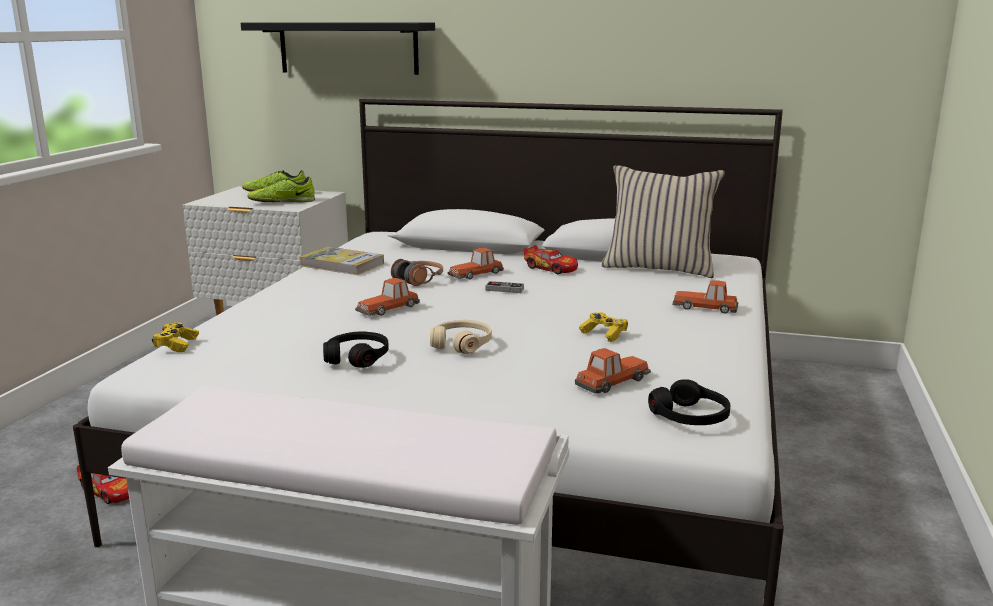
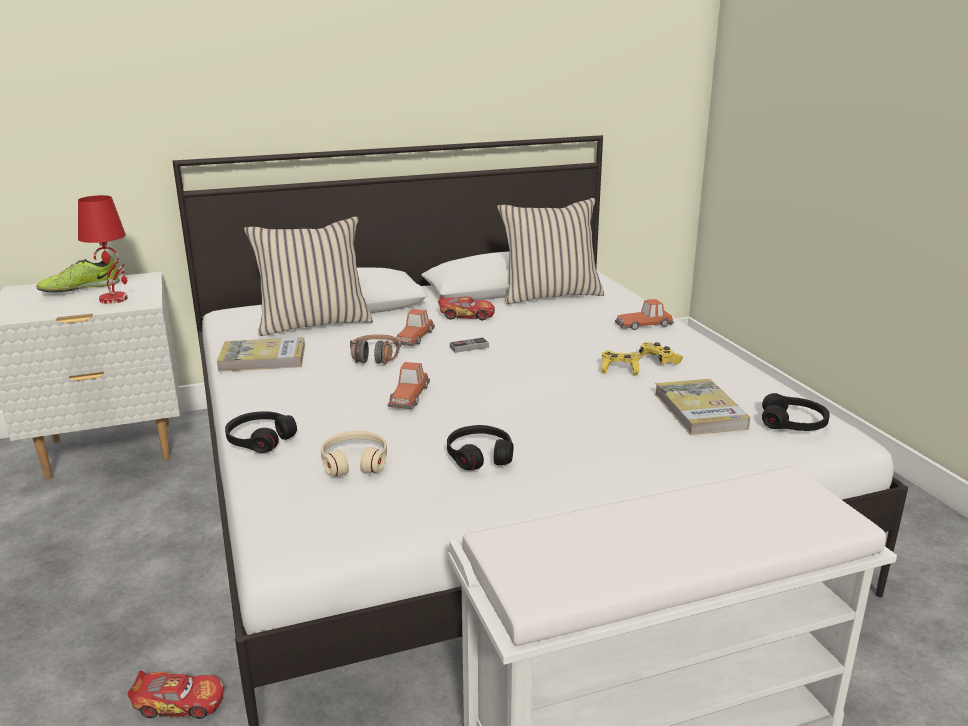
camera: 35 degrees left, 5 degrees up
yellow game controller [152,322,199,352] -> yellow game controller moved to [639,342,683,365]
black shelf [241,22,435,75] -> none
shoe [247,177,315,202] -> red table lamp [78,195,128,304]
beige headphones [430,320,492,354] -> beige headphones moved to [321,430,387,476]
toy car [575,348,651,394] -> book [655,379,750,435]
none -> black headphones [225,411,297,453]
none -> beige pillow [244,216,373,336]

